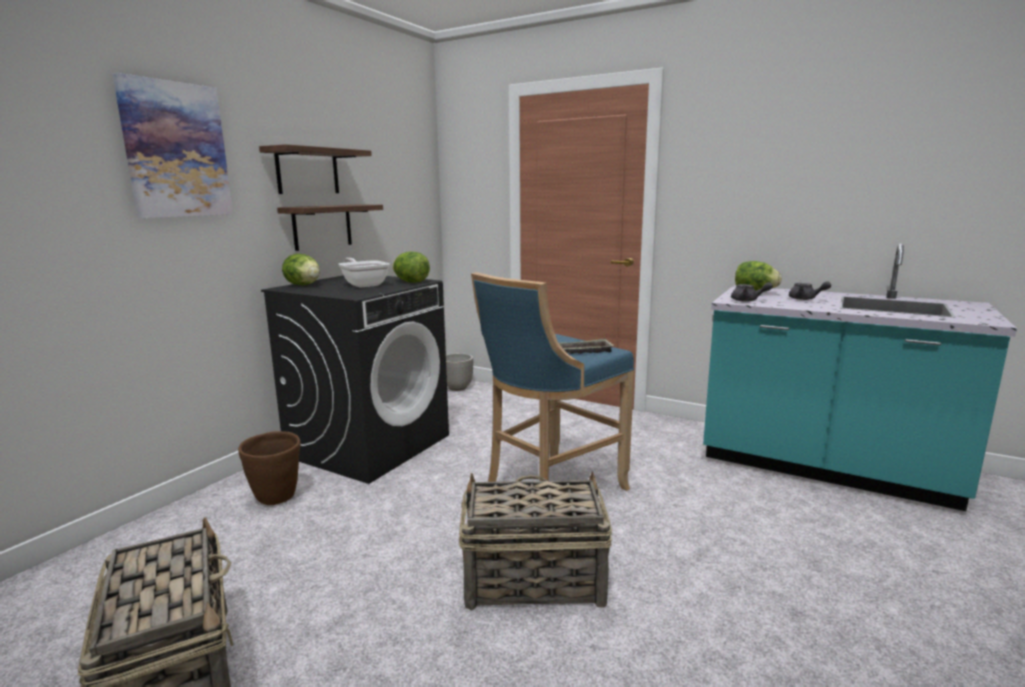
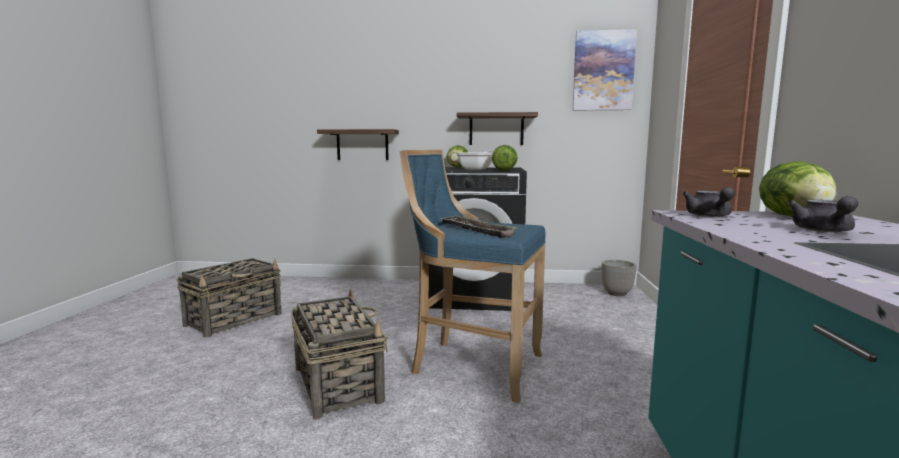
camera: 65 degrees right, 5 degrees down
picture [112,73,233,218] -> picture moved to [573,29,637,110]
brown planter [238,431,300,505] -> none
shelf [259,144,372,194] -> shelf moved to [317,129,399,160]

